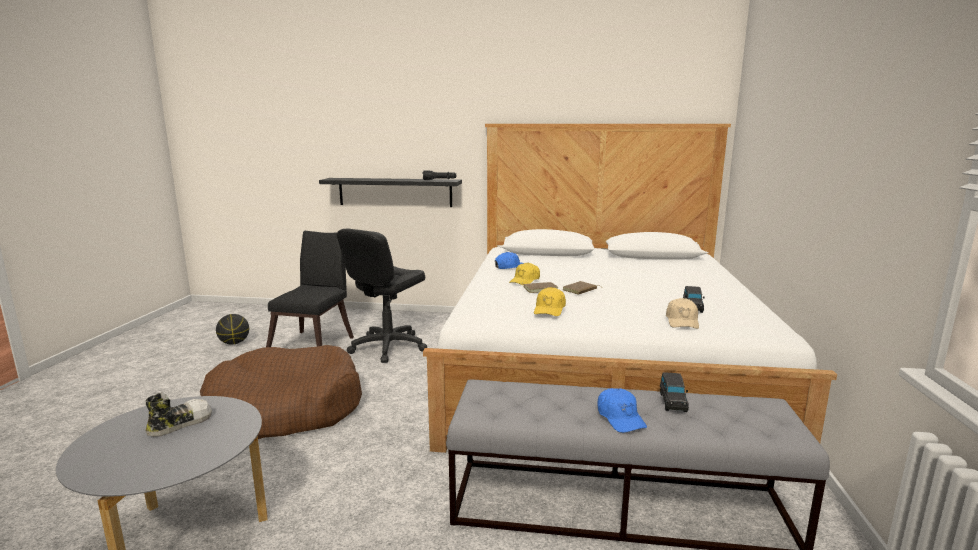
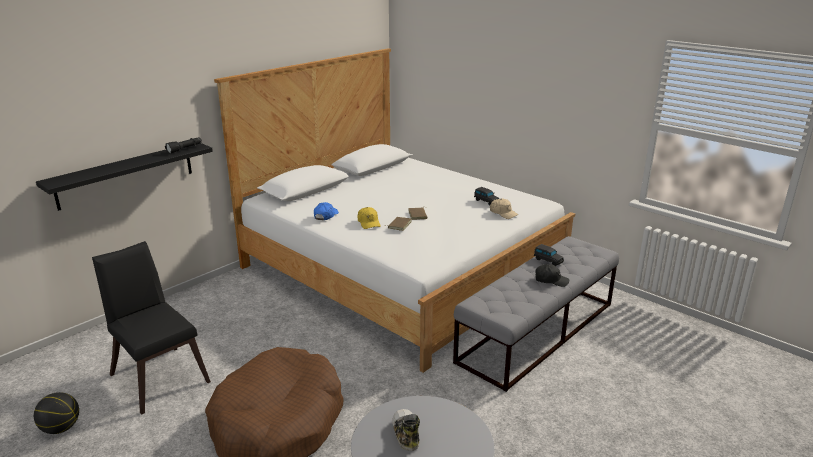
camera: 55 degrees left, 10 degrees up
black office chair [337,228,427,363] -> none
yellow cap [534,287,566,316] -> none
blue cap [597,388,647,433] -> black cap [535,264,569,287]

